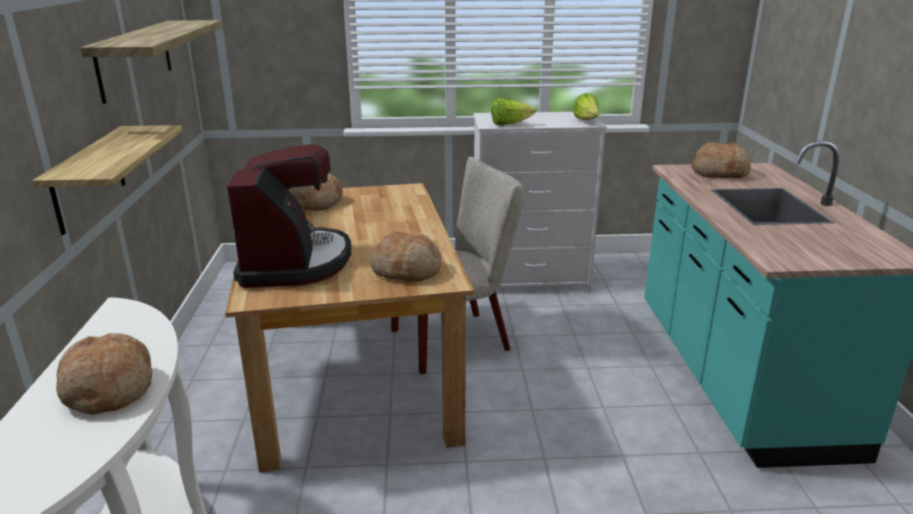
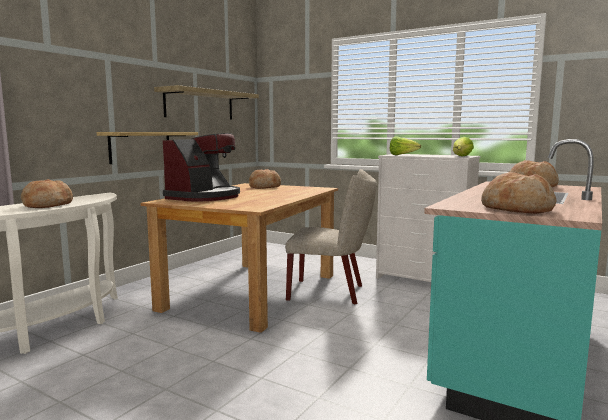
camera: 35 degrees right, 15 degrees down
bread [370,231,442,282] -> bread moved to [481,172,556,214]

